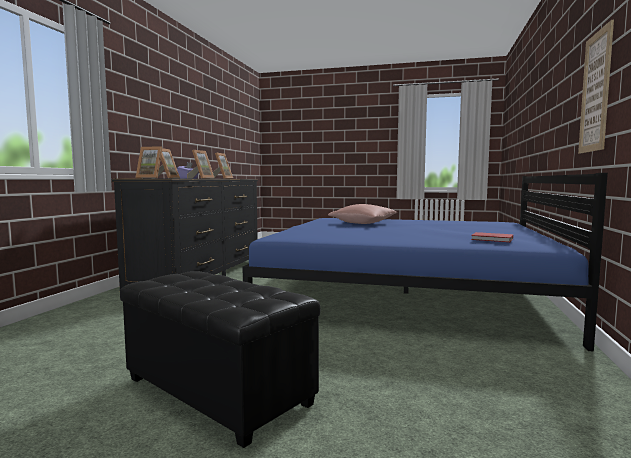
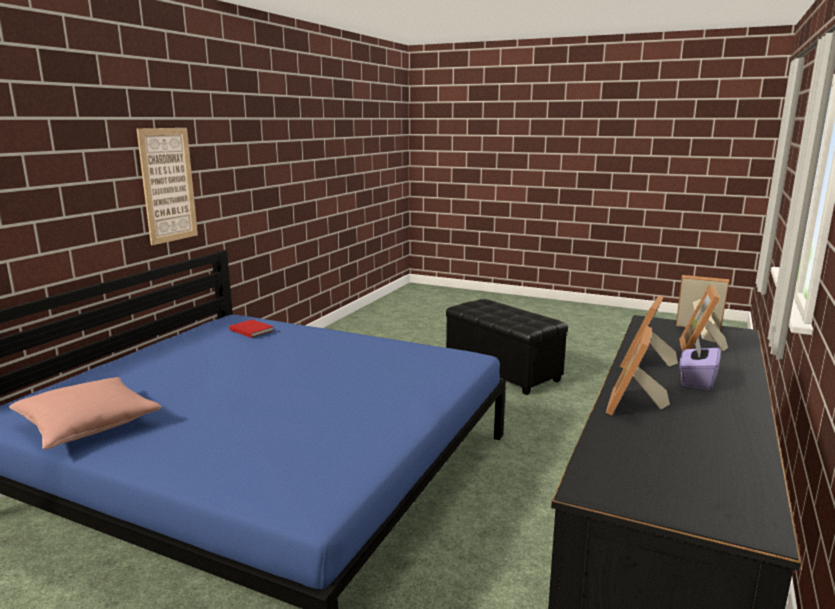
camera: 170 degrees left, 10 degrees up
pink pillow [328,204,398,224] -> pink pillow moved to [9,377,161,449]

